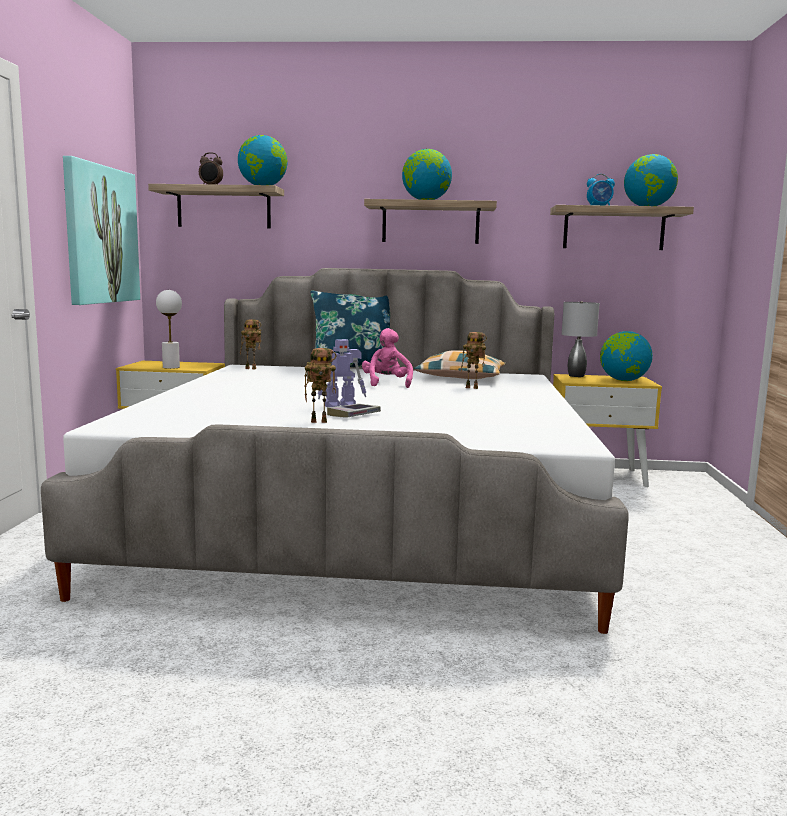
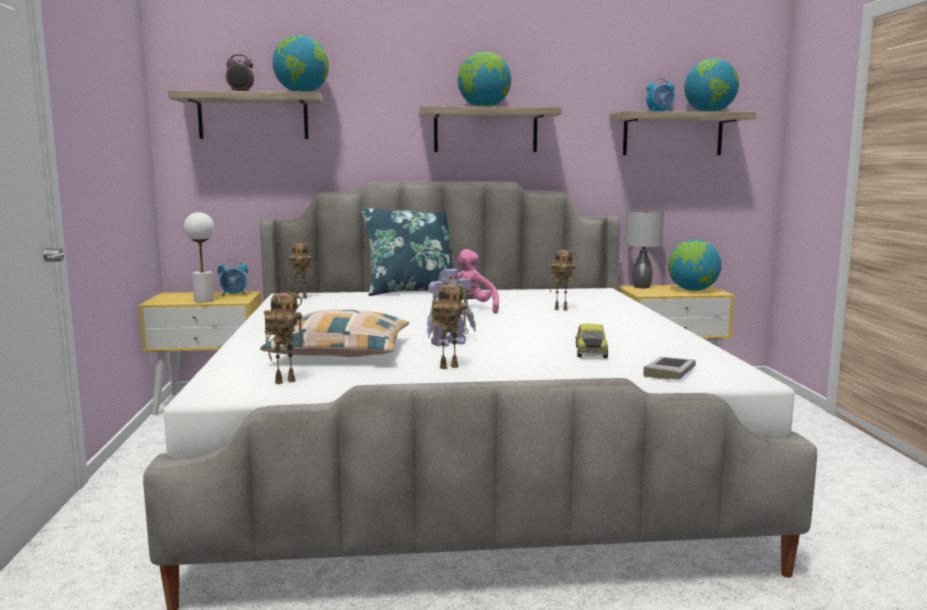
camera: 10 degrees left, 0 degrees up
picture [63,156,140,305] -> none
book [327,404,381,418] -> book moved to [643,357,696,379]
pillow [414,350,506,379] -> pillow moved to [260,310,409,357]
none -> alarm clock [218,260,248,296]
none -> toy robot [264,292,305,384]
none -> toy car [575,324,608,358]

